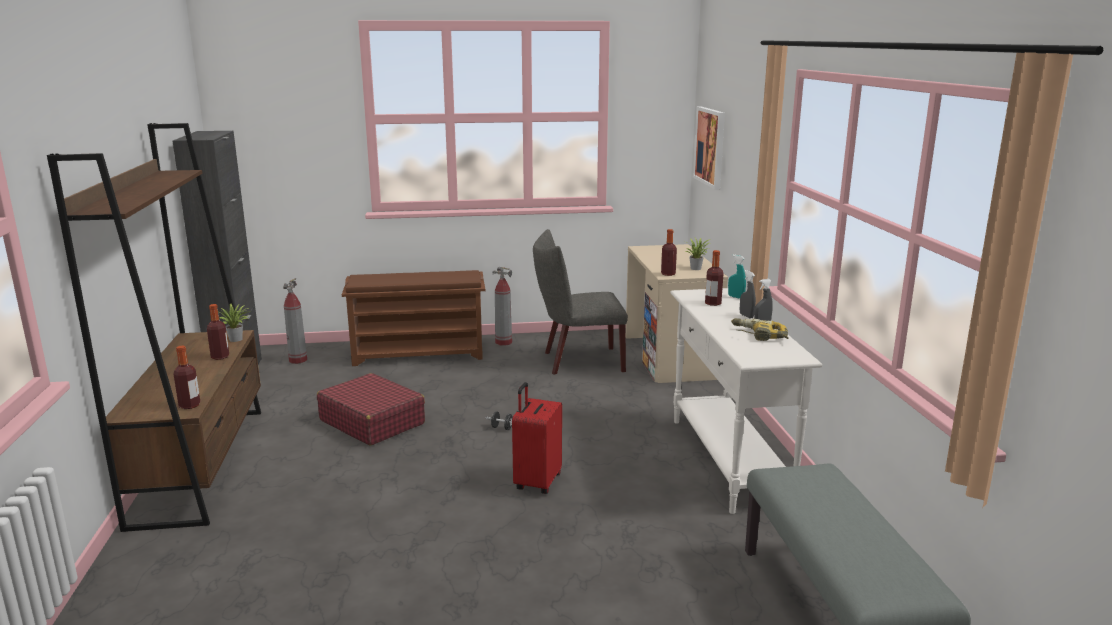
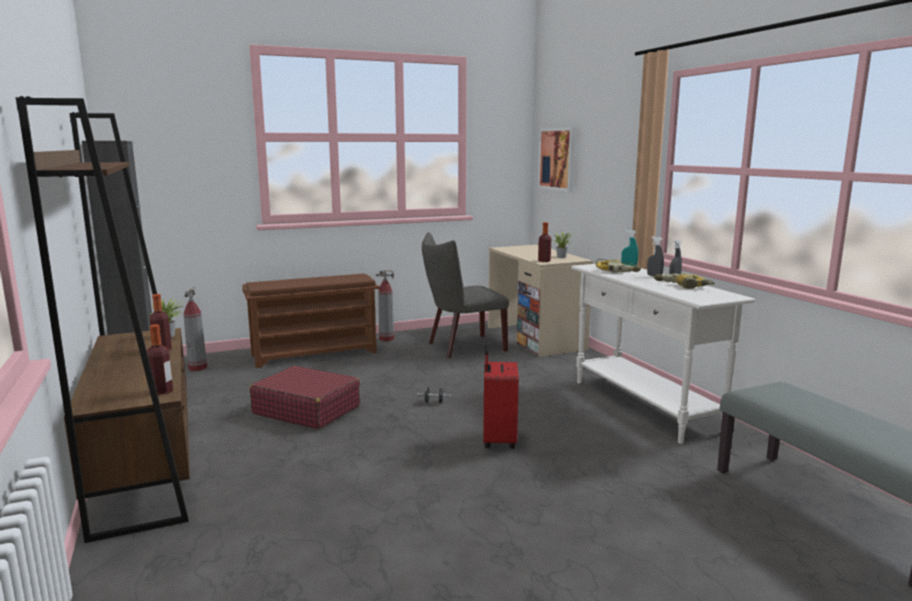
camera: 15 degrees left, 5 degrees down
bottle [705,250,723,306] -> power drill [595,259,641,272]

